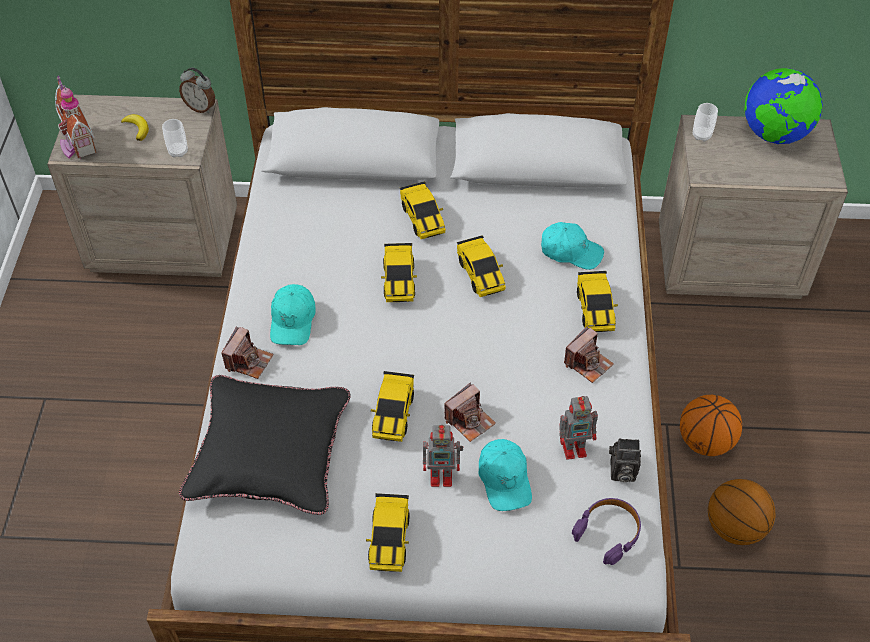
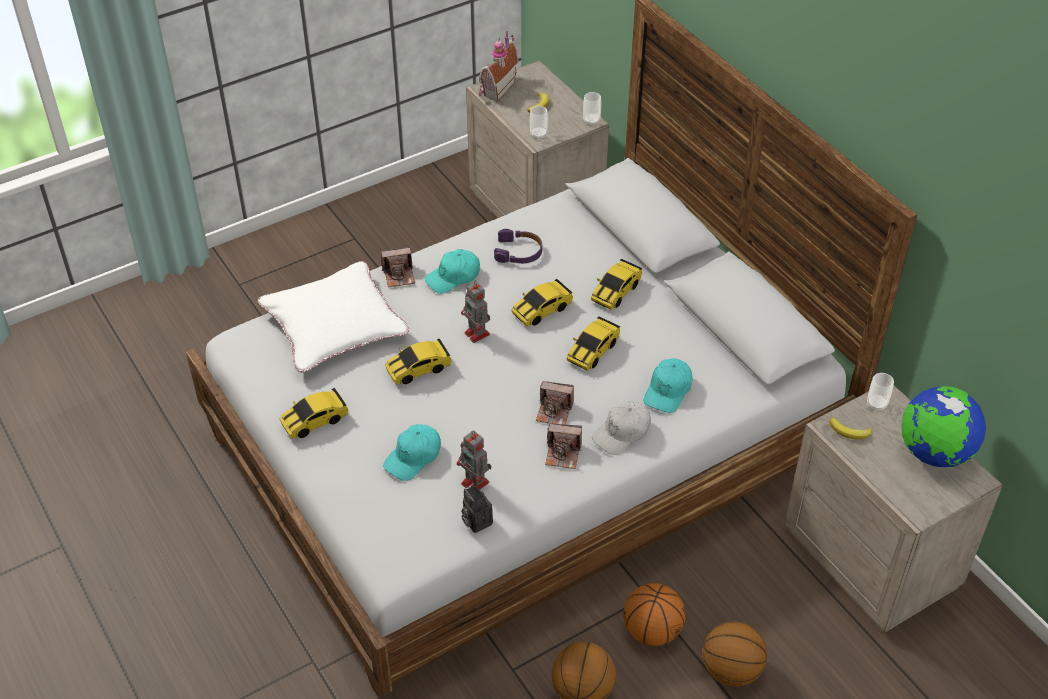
camera: 55 degrees right, 5 degrees down
alarm clock [179,67,215,114] -> cup [583,92,601,126]
black pillow [179,375,351,515] -> white pillow [258,261,409,372]
toy robot [423,425,463,487] -> toy robot moved to [461,281,490,343]
camera [444,382,496,442] -> camera moved to [536,381,574,424]
turquoise cap [541,222,604,270] -> turquoise cap turned 45 degrees clockwise [643,359,693,413]
purple headphones [572,498,641,565] -> purple headphones moved to [494,229,542,263]
toy car [577,271,618,332] -> white cap [592,401,651,455]
none -> basketball [703,621,767,687]
none -> banana [830,418,872,440]

